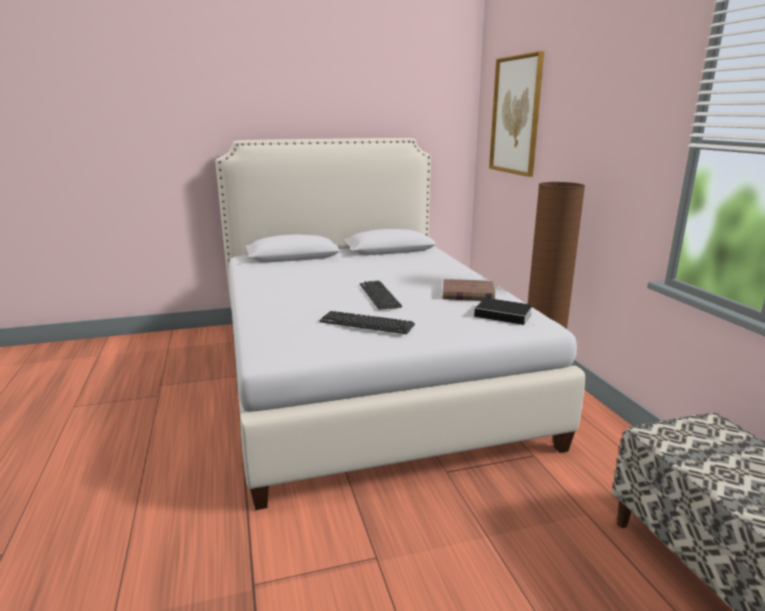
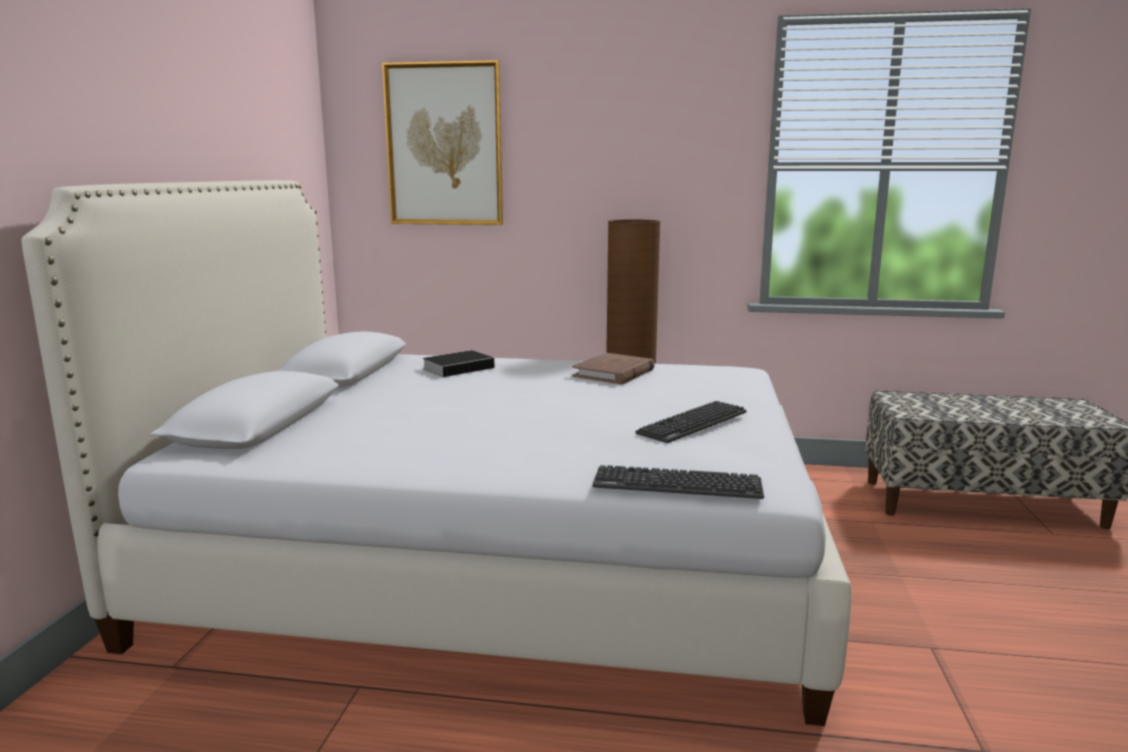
camera: 65 degrees left, 5 degrees down
keyboard [360,281,402,310] -> keyboard moved to [592,465,764,499]
book [474,298,534,325] -> book moved to [422,350,502,377]

